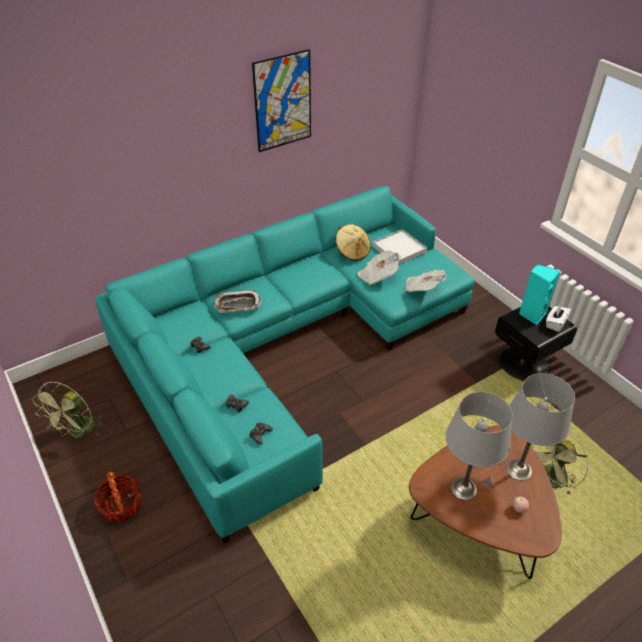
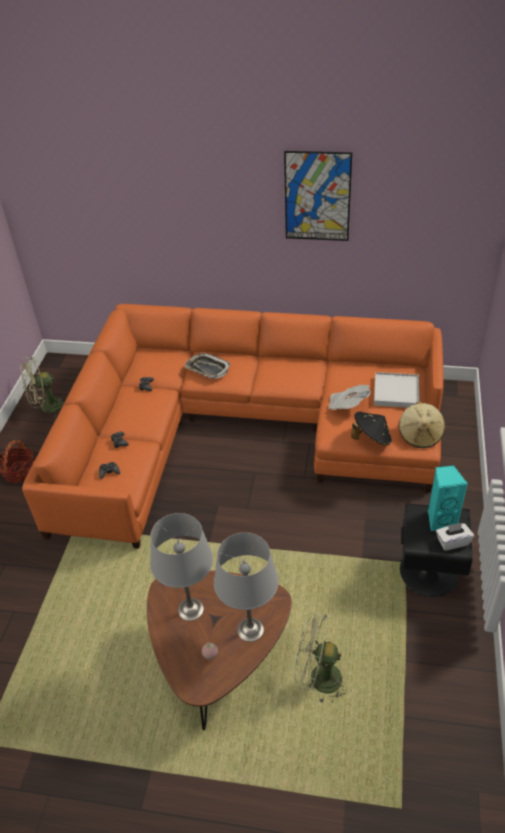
camera: 45 degrees right, 0 degrees up
turquoise sofa [95,186,475,544] -> orange sofa [22,304,444,549]
beige hat [336,224,371,261] -> beige hat moved to [398,402,445,448]
newspaper [404,270,447,292] -> black hat [351,412,392,446]

